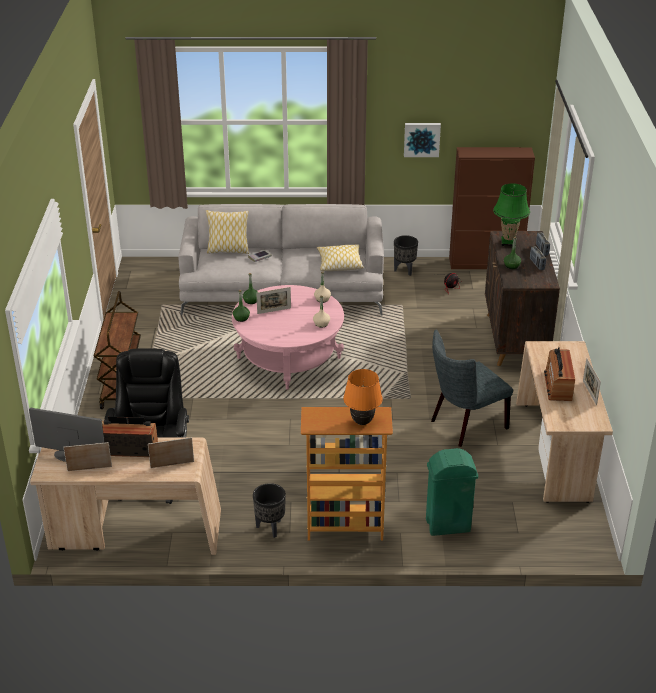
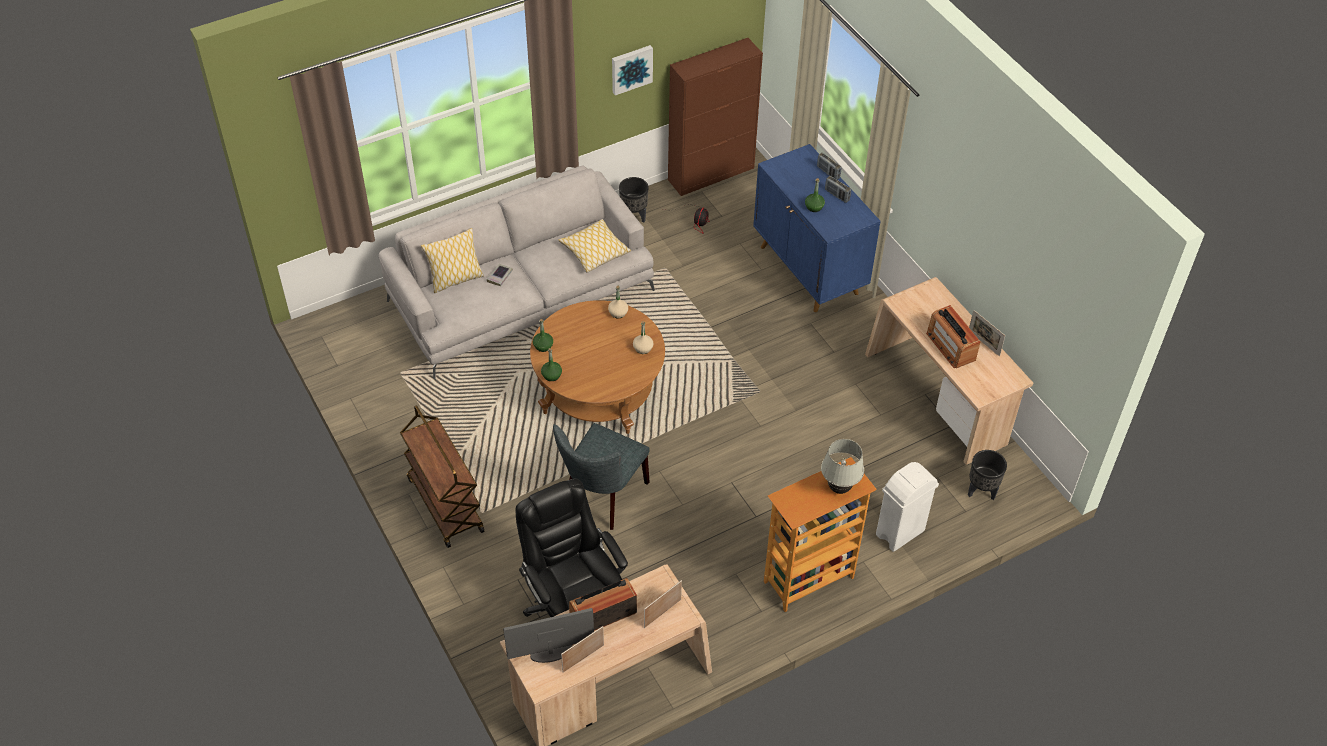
camera: 30 degrees left, 15 degrees up
pink coffee table [232,285,344,389] -> brown coffee table [530,300,665,434]
black planter [253,483,286,538] -> black planter moved to [968,450,1007,500]
picture frame [256,287,291,314] -> none
orange table lamp [343,369,383,425] -> white table lamp [821,439,864,494]
green trash can [426,448,478,536] -> white trash can [876,462,939,552]
grey chair [431,329,513,447] -> grey chair moved to [553,423,650,530]
brown cabinet [485,231,560,366] -> blue cabinet [753,144,881,312]
green table lamp [493,183,530,247] -> none

